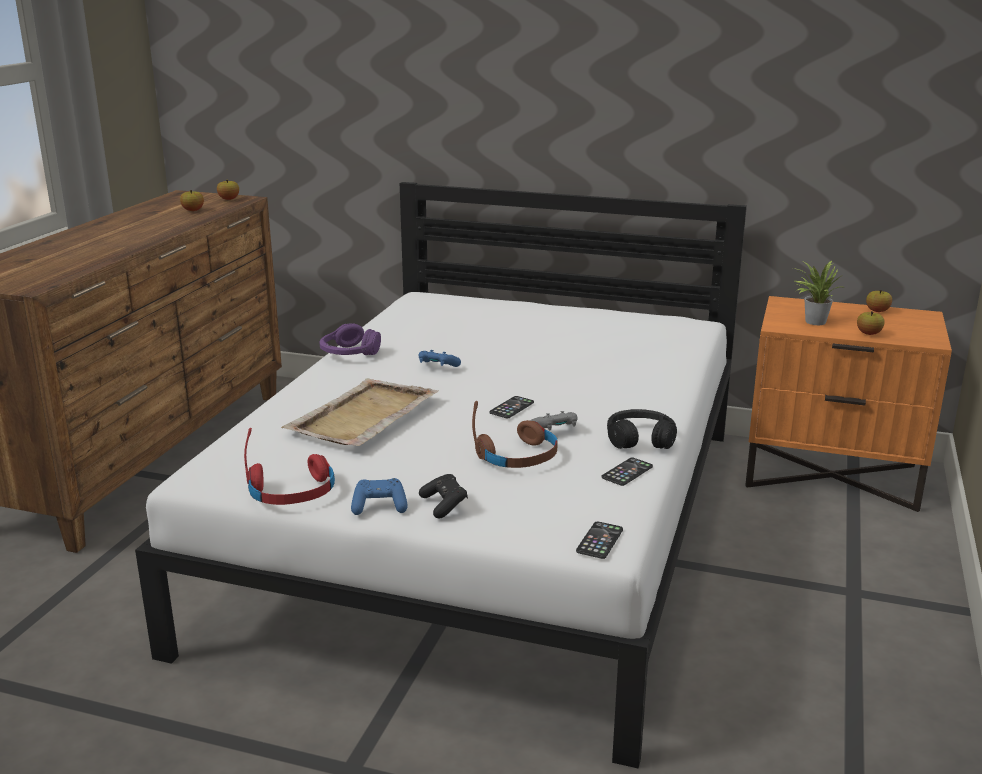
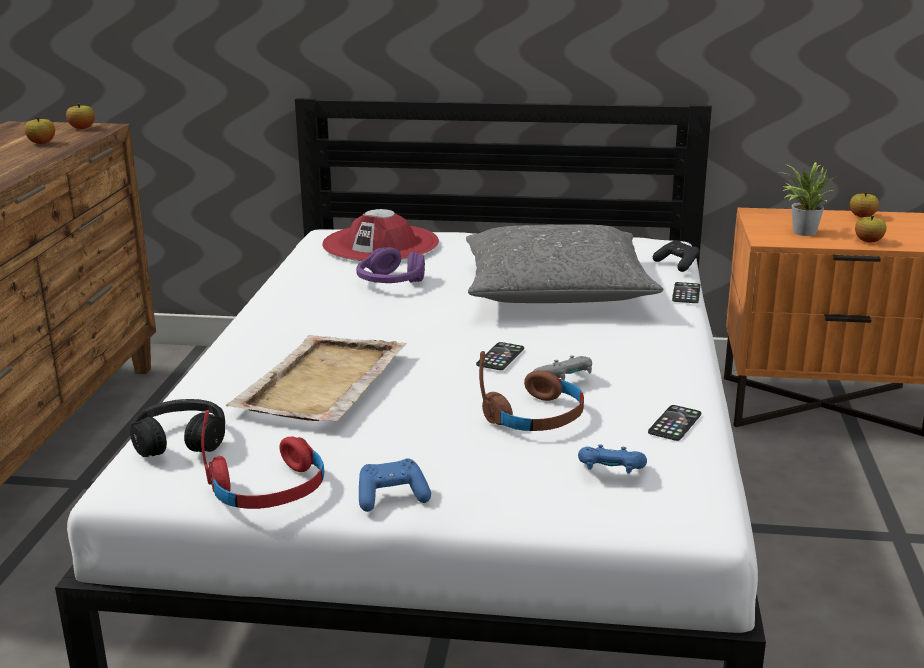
camera: 10 degrees left, 0 degrees up
purple headphones [320,323,381,355] -> purple headphones moved to [356,247,425,283]
blue game controller [419,350,461,367] -> blue game controller moved to [578,444,647,474]
black game controller [419,474,468,518] -> black game controller moved to [653,240,700,272]
phone [576,521,623,559] -> phone moved to [672,282,700,303]
black headphones [607,409,677,449] -> black headphones moved to [130,399,225,457]
none -> red hat [322,209,439,261]
none -> grey pillow [466,225,663,303]

